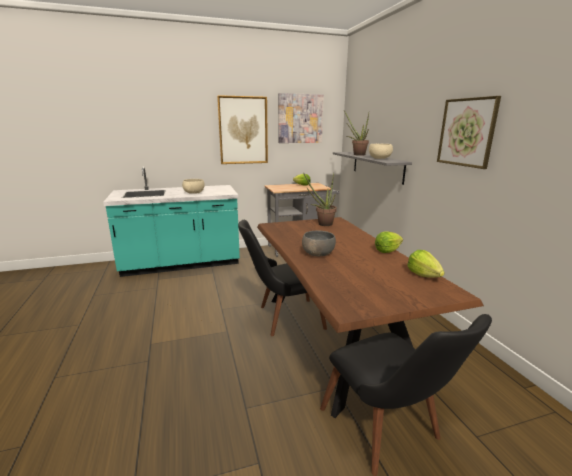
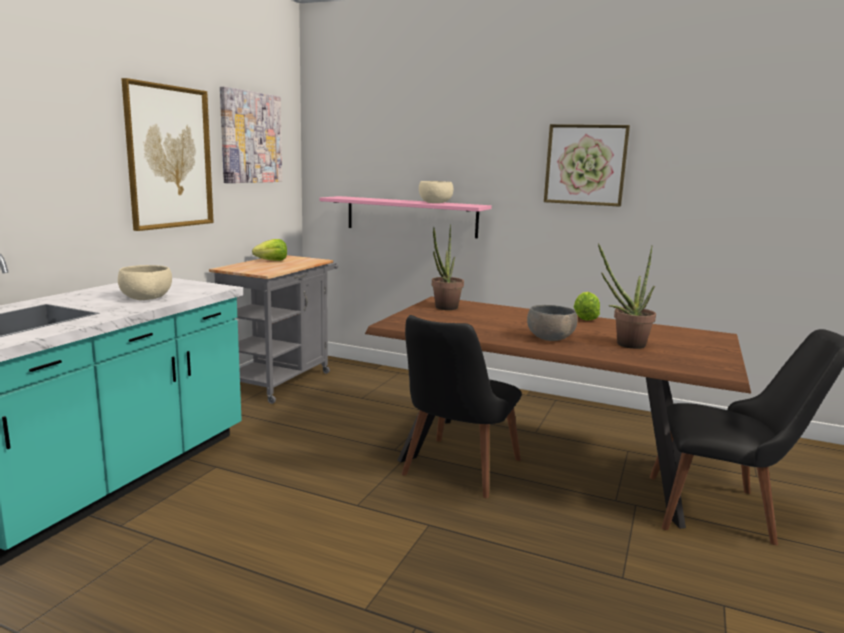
camera: 50 degrees left, 5 degrees down
grey shelf [333,152,412,185] -> pink shelf [319,196,492,238]
potted plant [344,111,369,156] -> potted plant moved to [598,243,656,349]
lettuce [408,250,445,278] -> none

